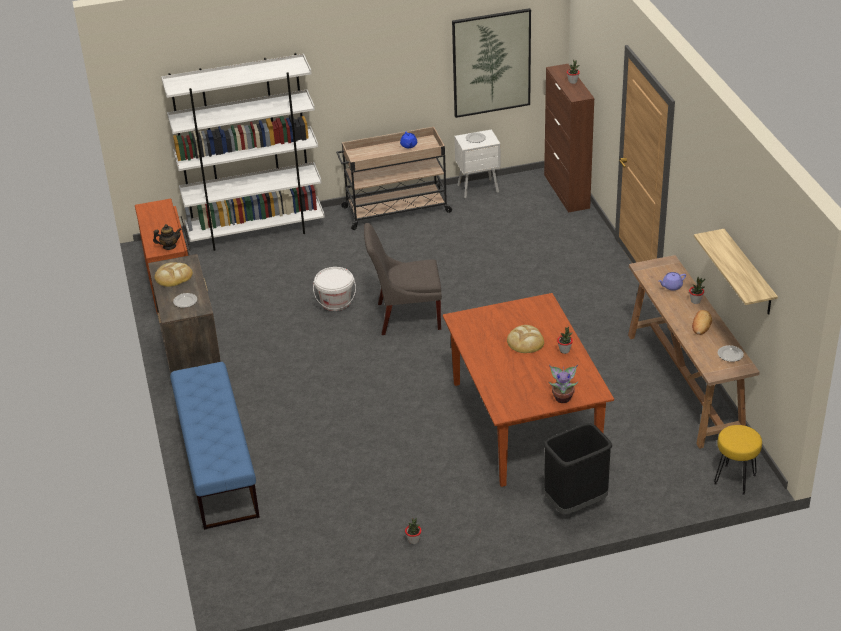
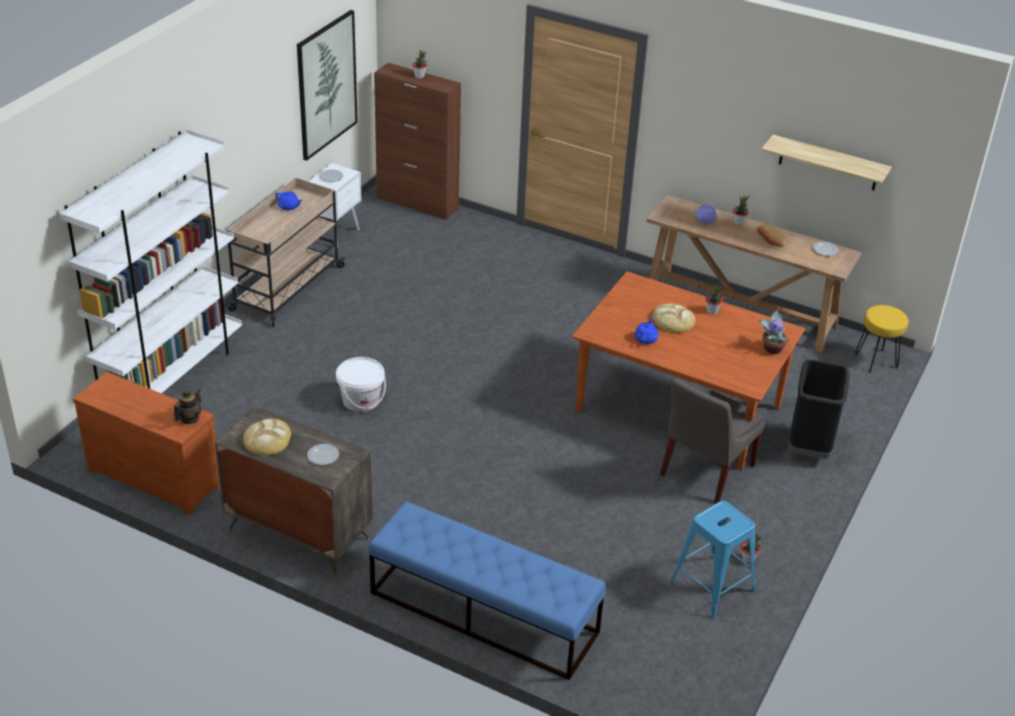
camera: 50 degrees left, 0 degrees up
grey chair [364,223,442,335] -> grey chair moved to [660,378,765,504]
none -> blue teapot [635,316,658,344]
none -> blue stool [670,501,755,618]

